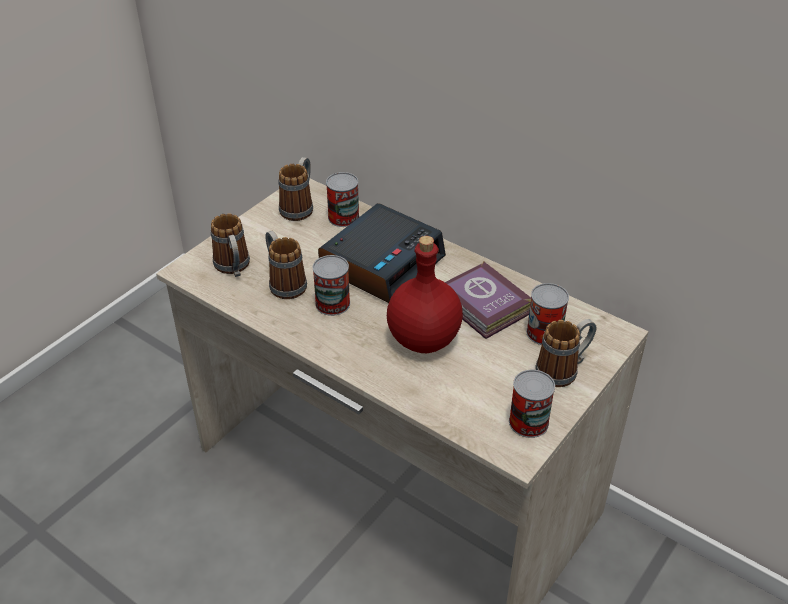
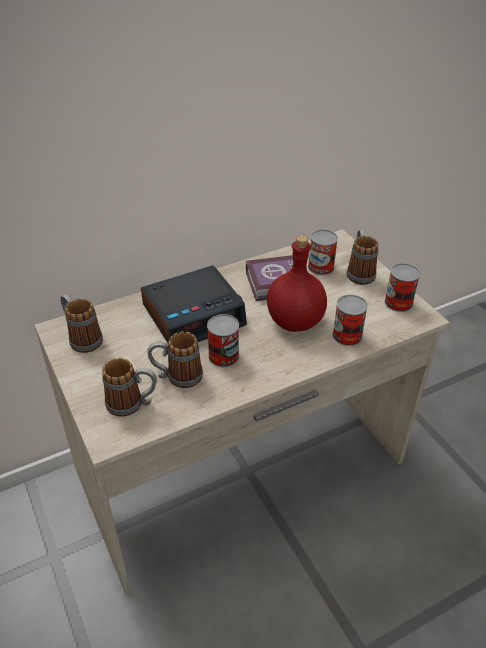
camera: 65 degrees left, 0 degrees up
alarm clock [318,203,446,303] -> alarm clock turned 90 degrees clockwise [141,265,247,343]
can [326,172,359,227] -> can moved to [332,295,368,346]

